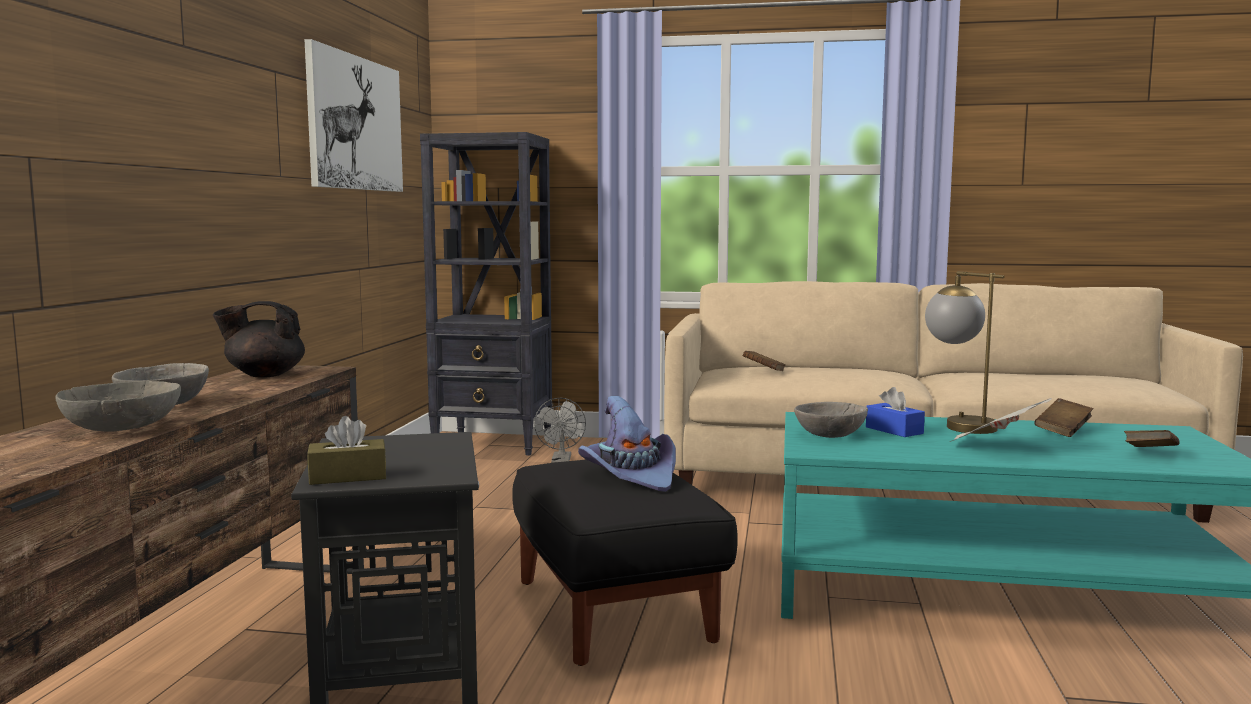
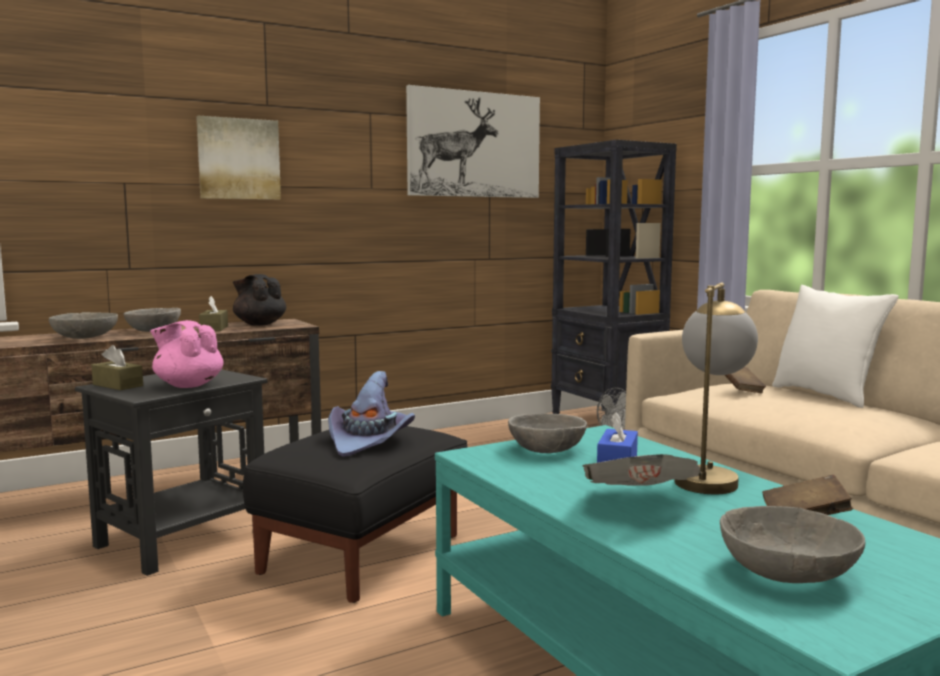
camera: 50 degrees right, 0 degrees up
brown book [1124,430,1180,447] -> grey bowl [720,506,866,583]
none -> pink teapot [150,320,224,388]
none -> picture [196,116,281,200]
none -> brown tissue box [199,296,228,331]
none -> white pillow [772,285,899,408]

